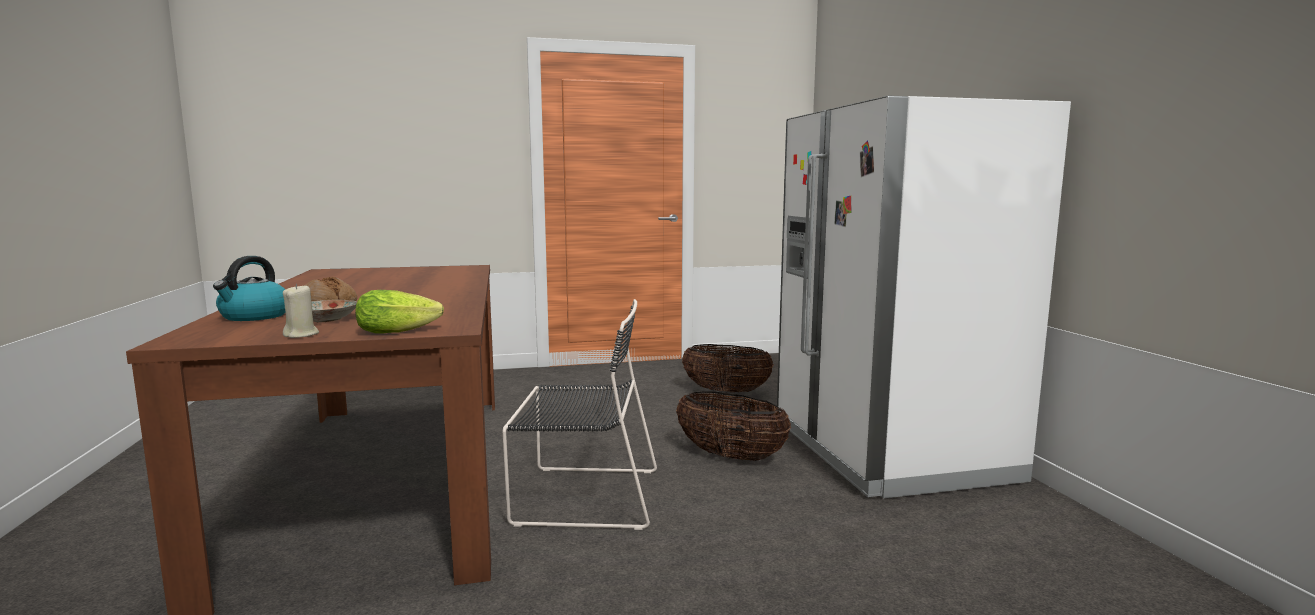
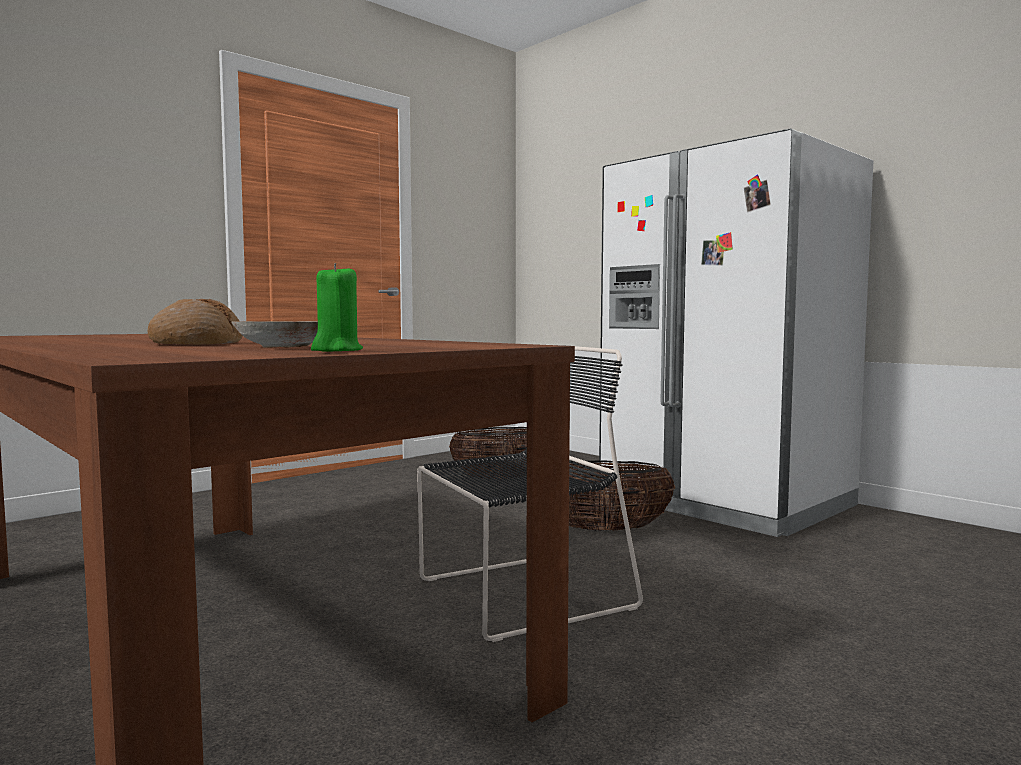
camera: 30 degrees left, 5 degrees down
kettle [213,256,285,321] -> none
beige candle [283,284,319,338] -> green candle [311,263,363,352]
lettuce [355,290,444,333] -> none

